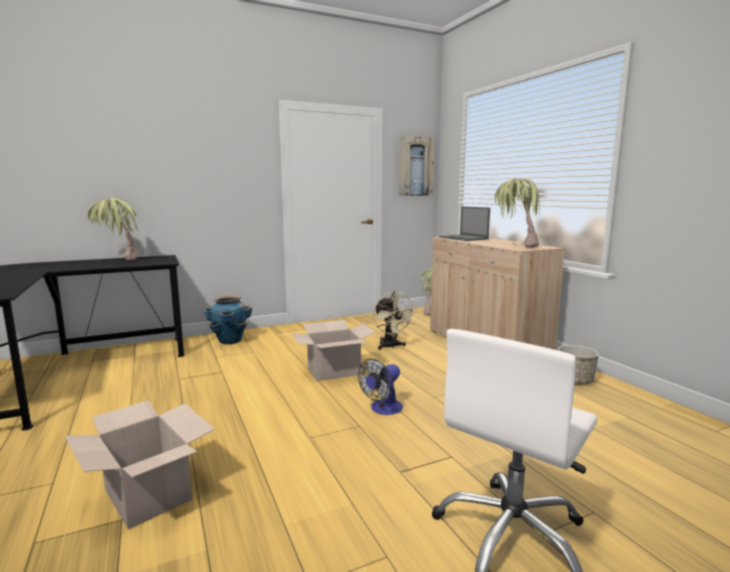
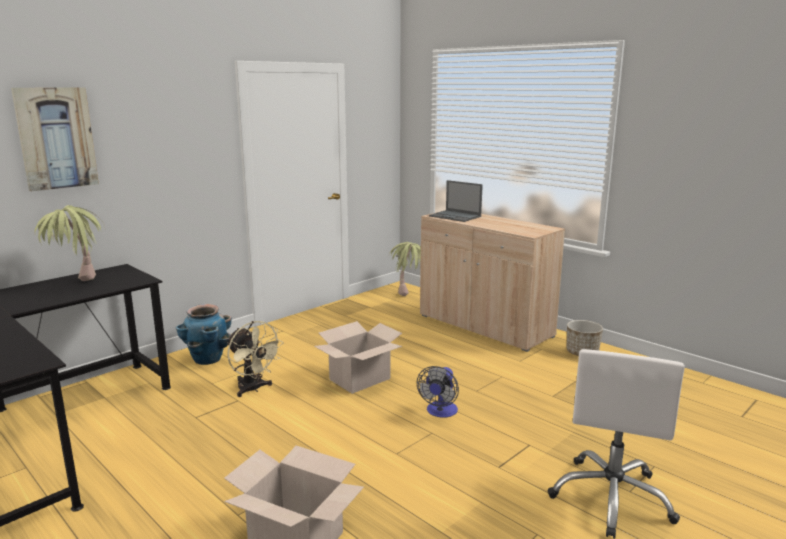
camera: 20 degrees left, 5 degrees up
beige fan [373,291,417,350] -> beige fan moved to [227,321,284,397]
picture [399,136,434,196] -> picture moved to [11,87,99,191]
potted plant [495,179,540,248] -> none

